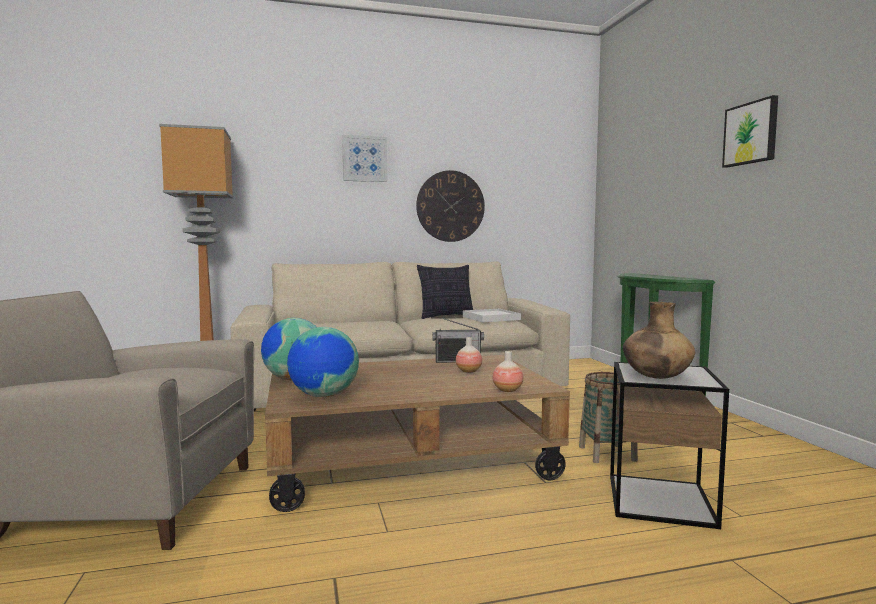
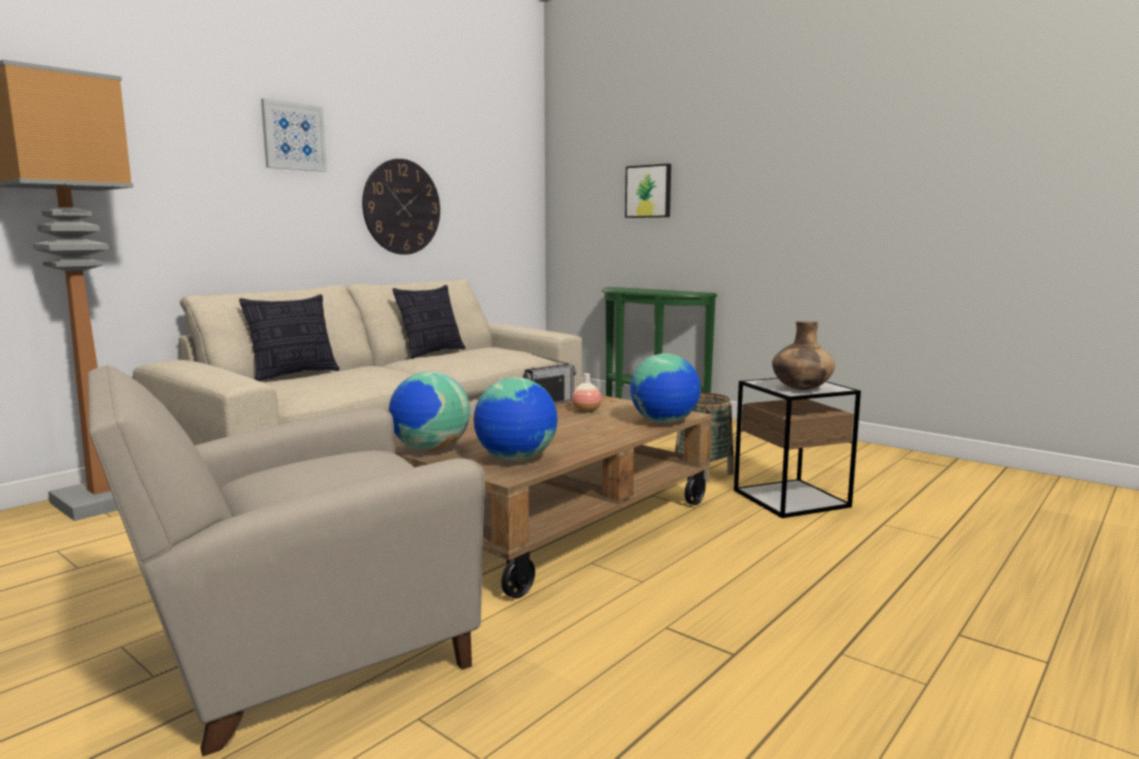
camera: 35 degrees left, 5 degrees up
white tray [463,309,521,322] -> none
vase [493,351,523,392] -> globe [630,354,701,424]
picture [722,95,778,168] -> picture moved to [625,164,671,218]
none -> pillow [239,294,339,382]

